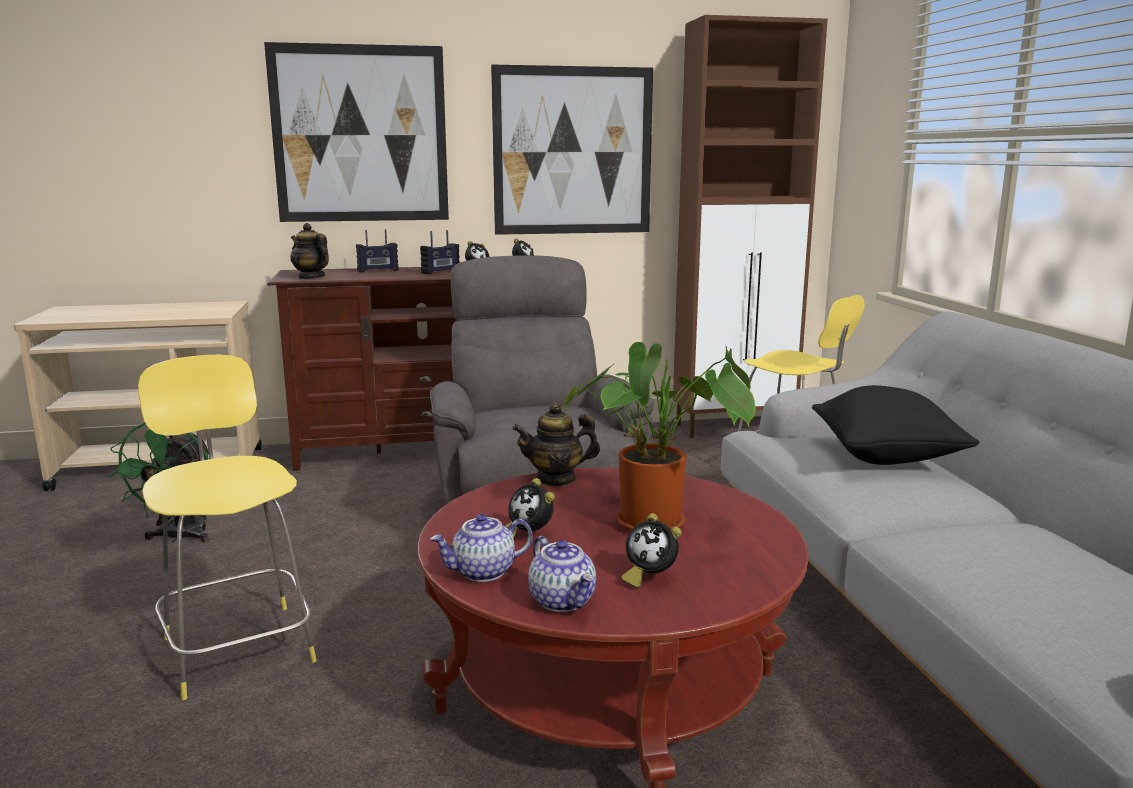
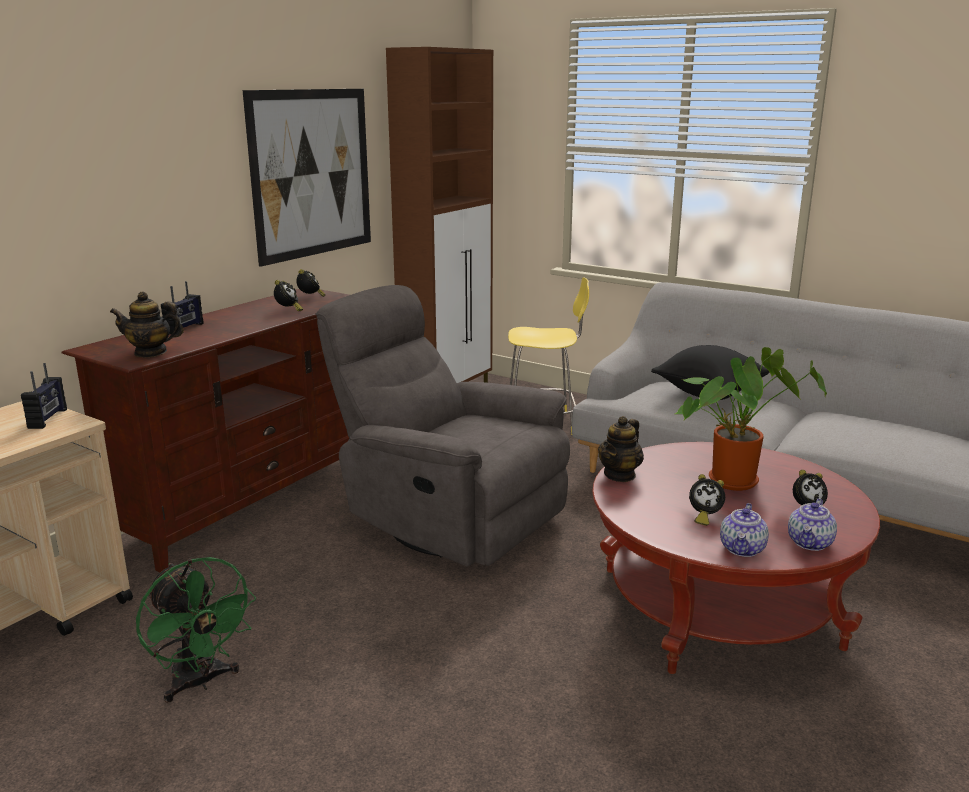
camera: 45 degrees left, 5 degrees up
yellow stool [138,355,317,700] -> none
picture [264,42,449,222] -> none
radio [420,230,460,275] -> radio moved to [21,363,67,429]
teapot [528,536,596,612] -> teapot turned 105 degrees clockwise [788,499,837,551]

